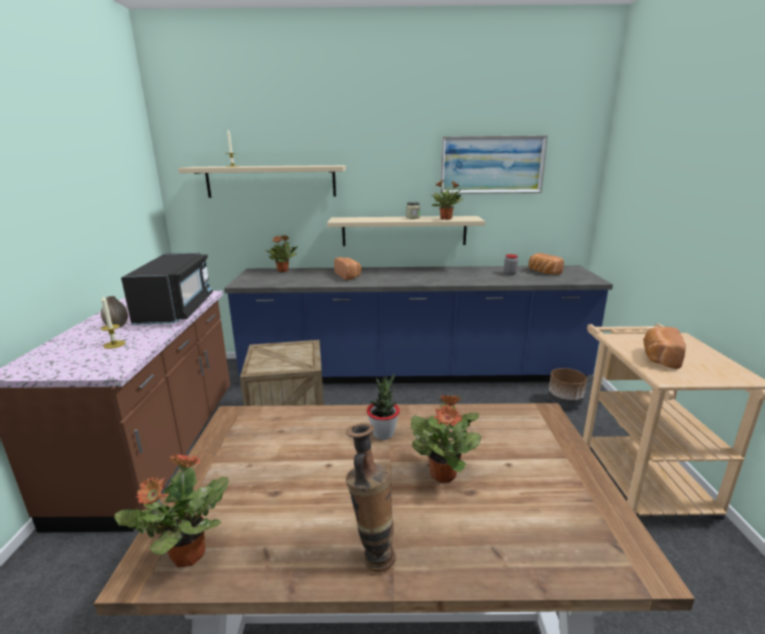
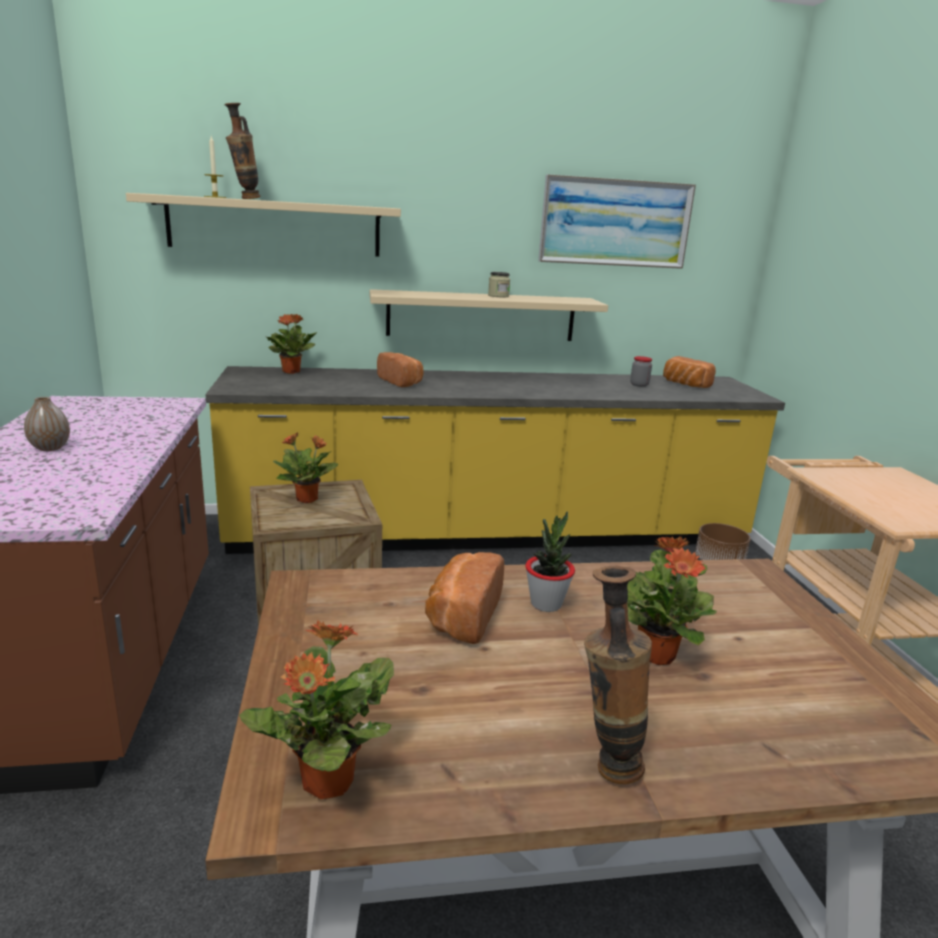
camera: 10 degrees left, 0 degrees up
candle [101,296,126,349] -> none
black microwave [121,253,213,325] -> none
blue counter [224,265,613,384] -> yellow counter [205,366,785,554]
potted plant [431,180,463,220] -> potted plant moved to [273,432,338,503]
bread [643,327,686,369] -> bread moved to [425,552,504,644]
none -> vase [224,103,261,199]

